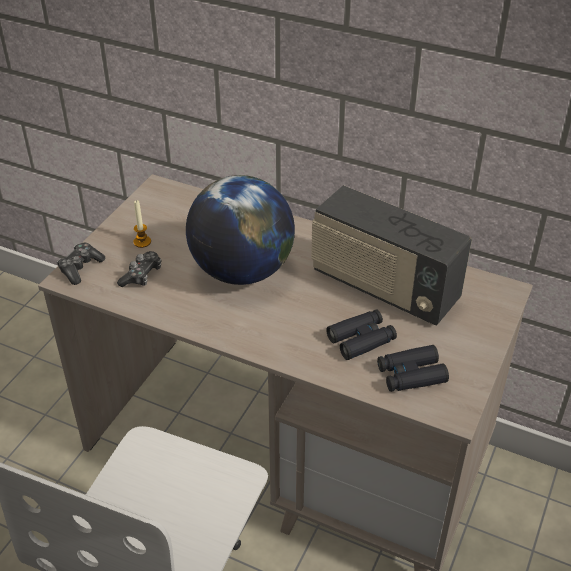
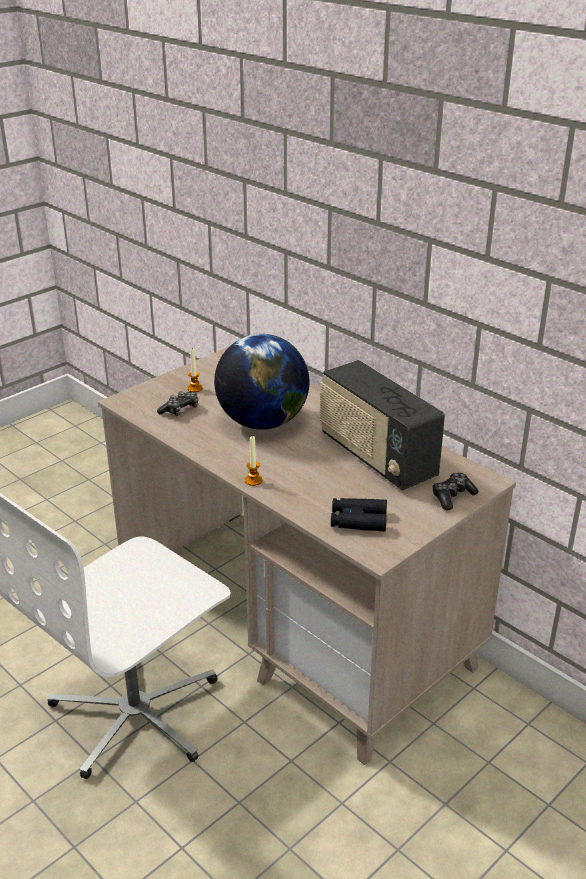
camera: 20 degrees right, 10 degrees down
game controller [57,243,106,285] -> game controller moved to [432,473,479,510]
black binoculars [326,309,397,360] -> none
none -> candle [245,436,263,486]

